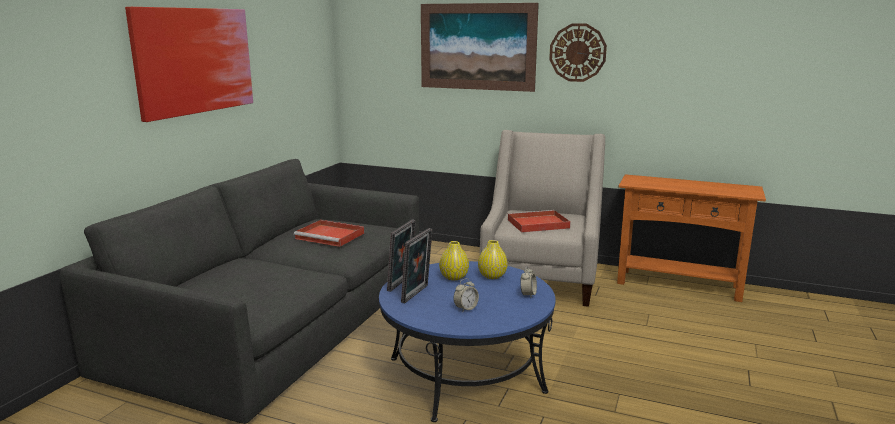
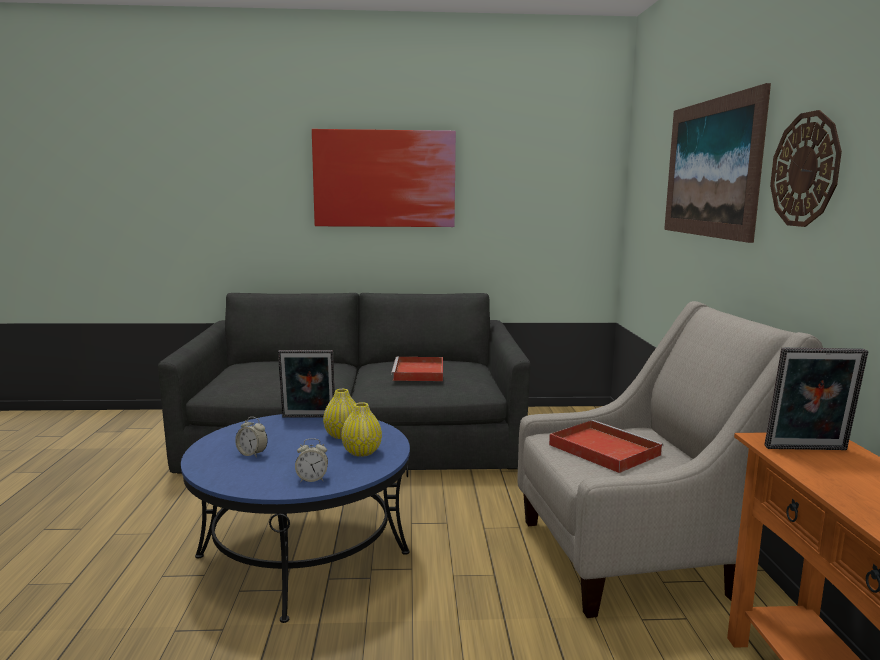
camera: 65 degrees right, 5 degrees down
picture frame [401,228,433,303] -> picture frame moved to [764,348,868,450]

